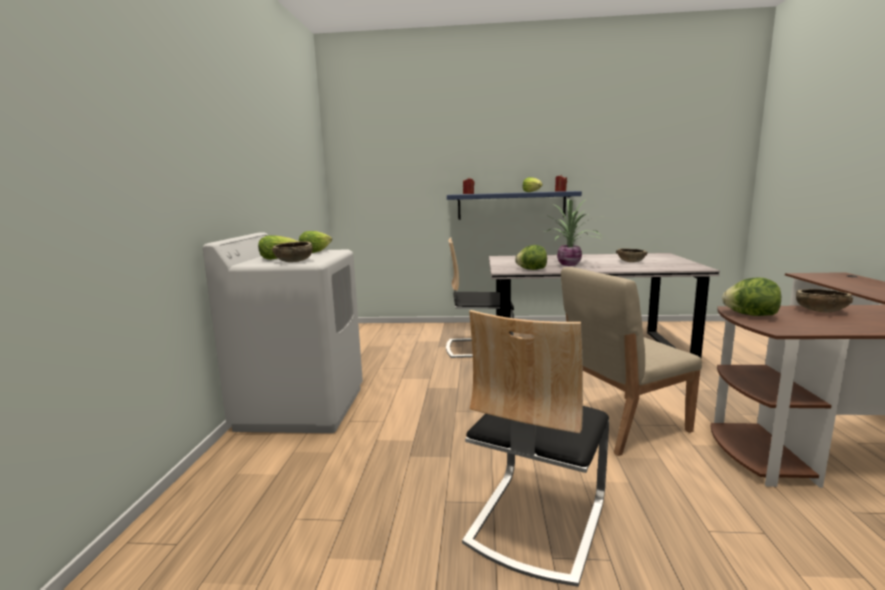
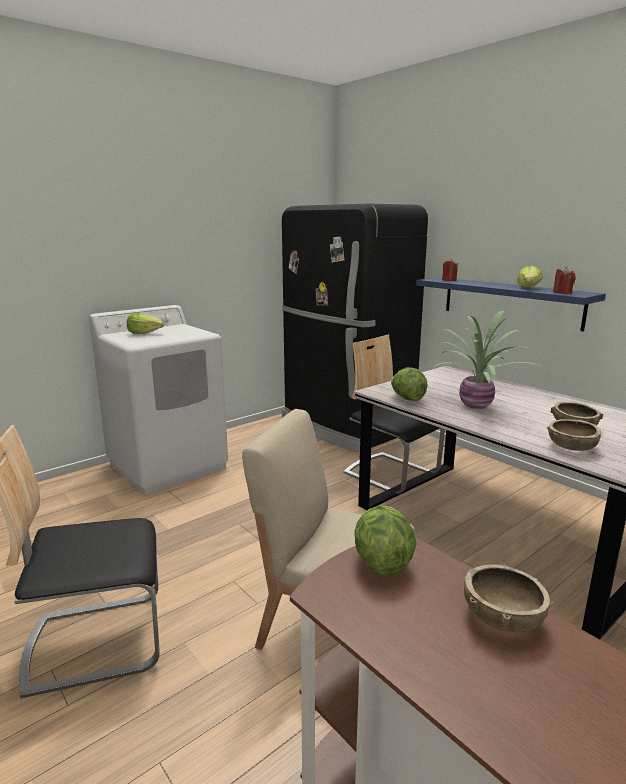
camera: 45 degrees right, 5 degrees up
brown bowl [271,241,312,262] -> brown bowl moved to [546,419,601,451]
lettuce [299,231,332,253] -> none
none -> black fridge [282,204,428,452]

